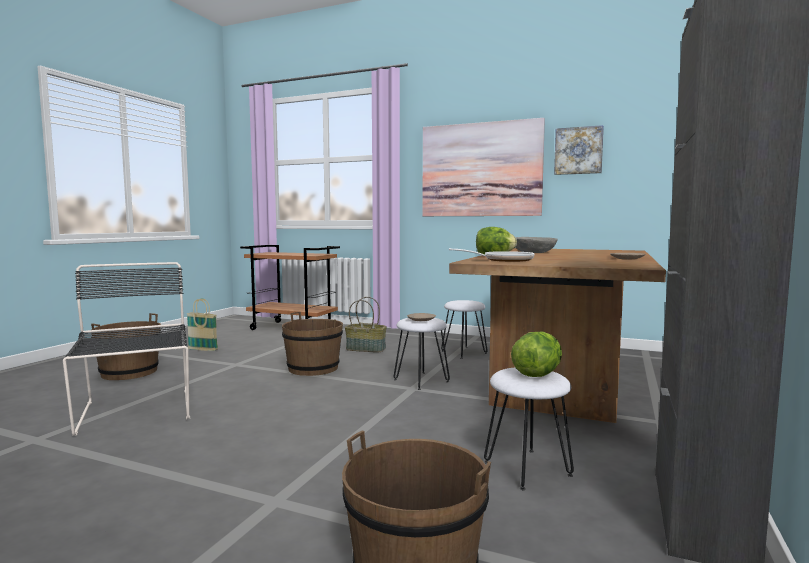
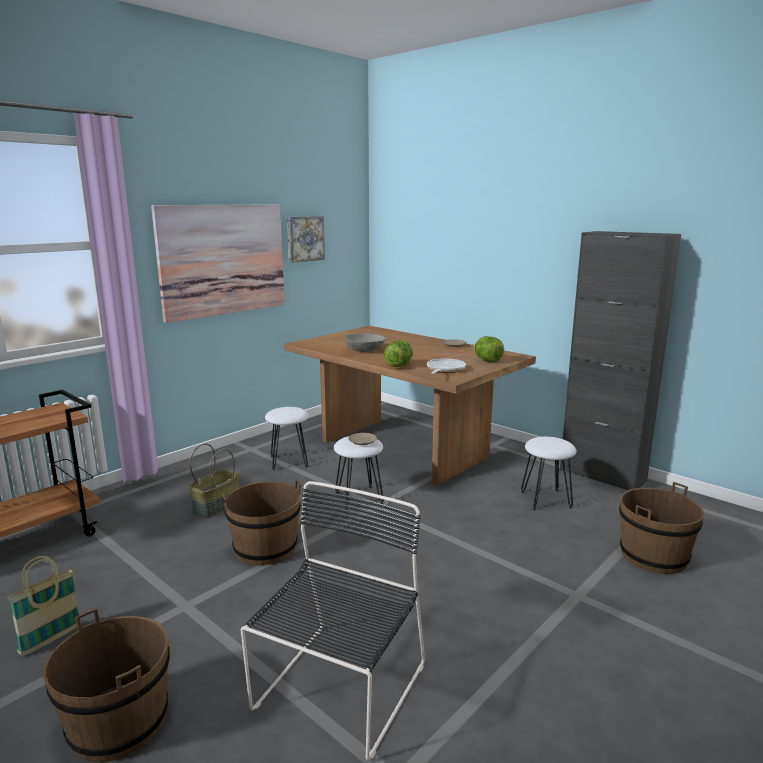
camera: 70 degrees left, 10 degrees up
black chair [63,262,190,436] -> black chair turned 120 degrees clockwise [241,481,425,761]
lettuce [511,332,562,377] -> lettuce moved to [474,336,504,362]

